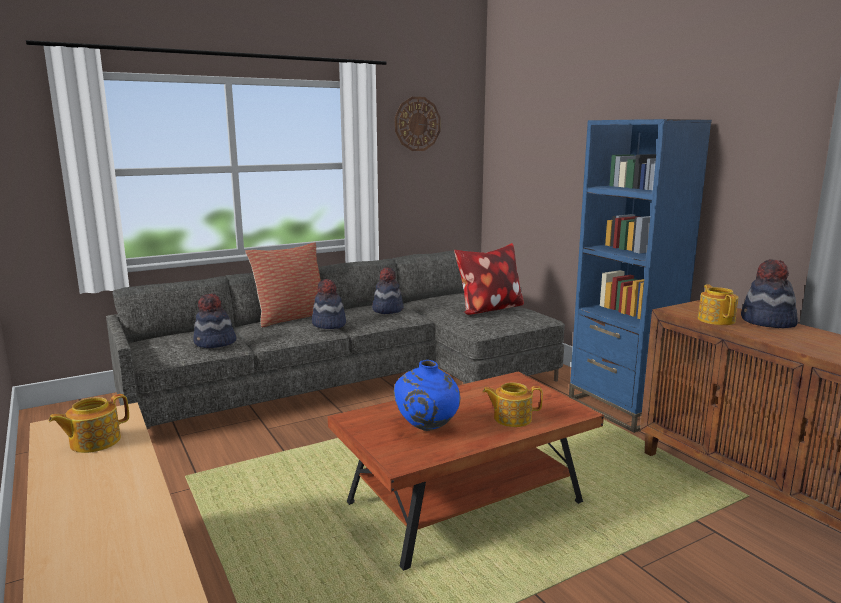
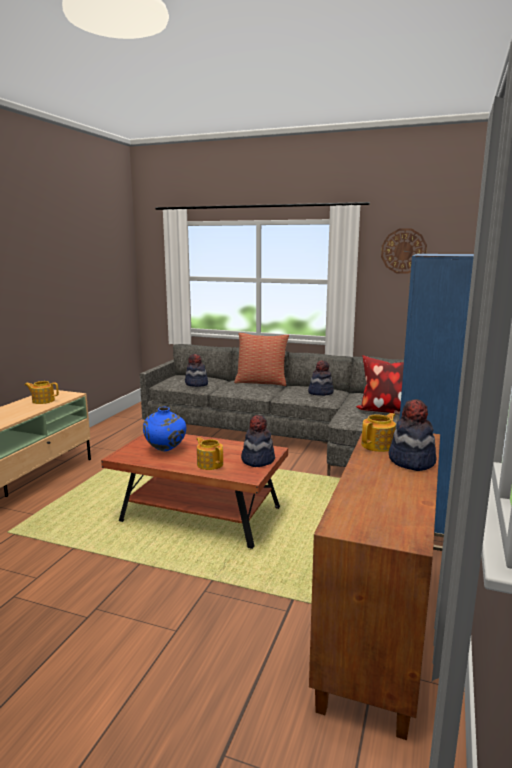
camera: 50 degrees right, 0 degrees up
hat [312,279,346,329] -> hat moved to [241,415,275,467]

